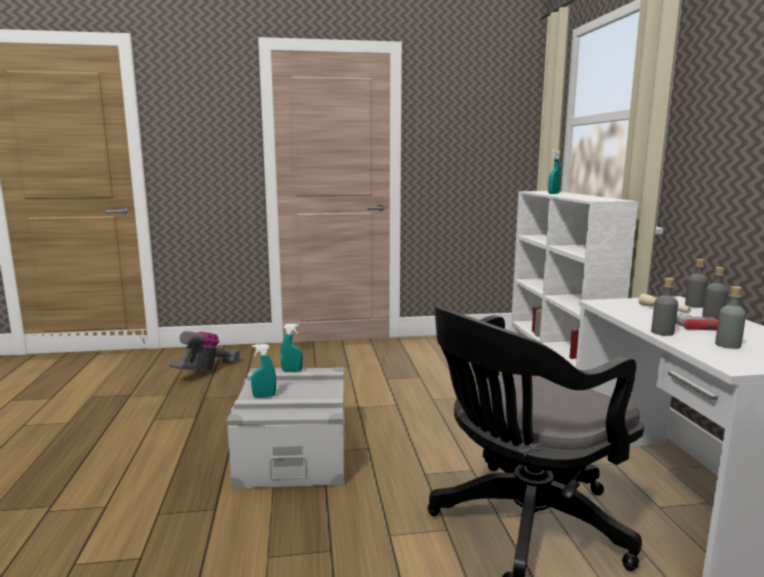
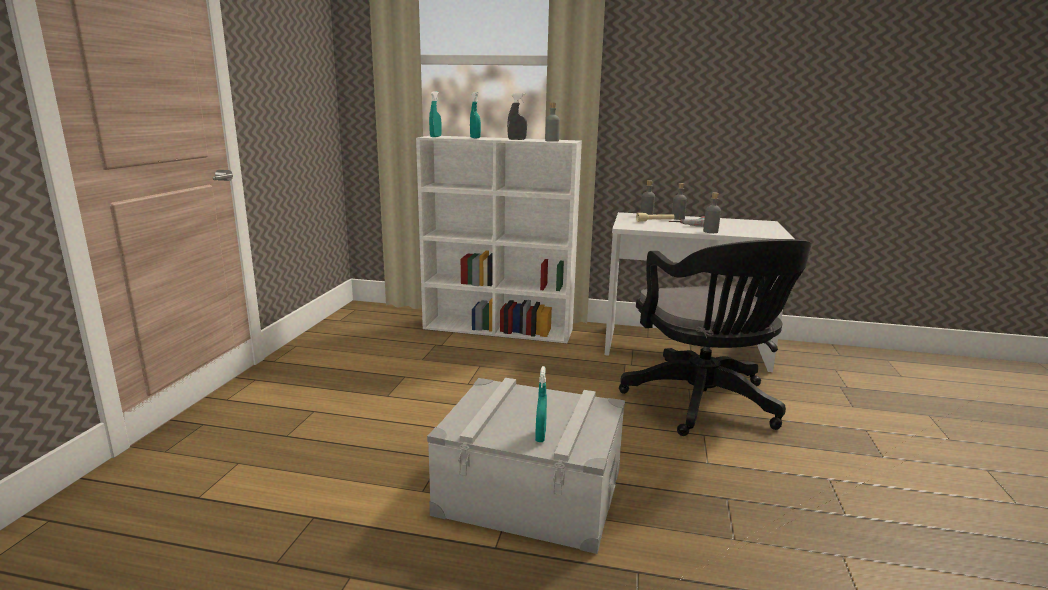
camera: 70 degrees left, 5 degrees up
vacuum cleaner [169,331,241,371] -> none
turquoise spray bottle [281,324,303,372] -> turquoise spray bottle moved to [429,91,442,137]
grey bottle [715,286,746,349] -> grey bottle moved to [545,103,560,142]
none -> grey spray bottle [507,93,527,140]

